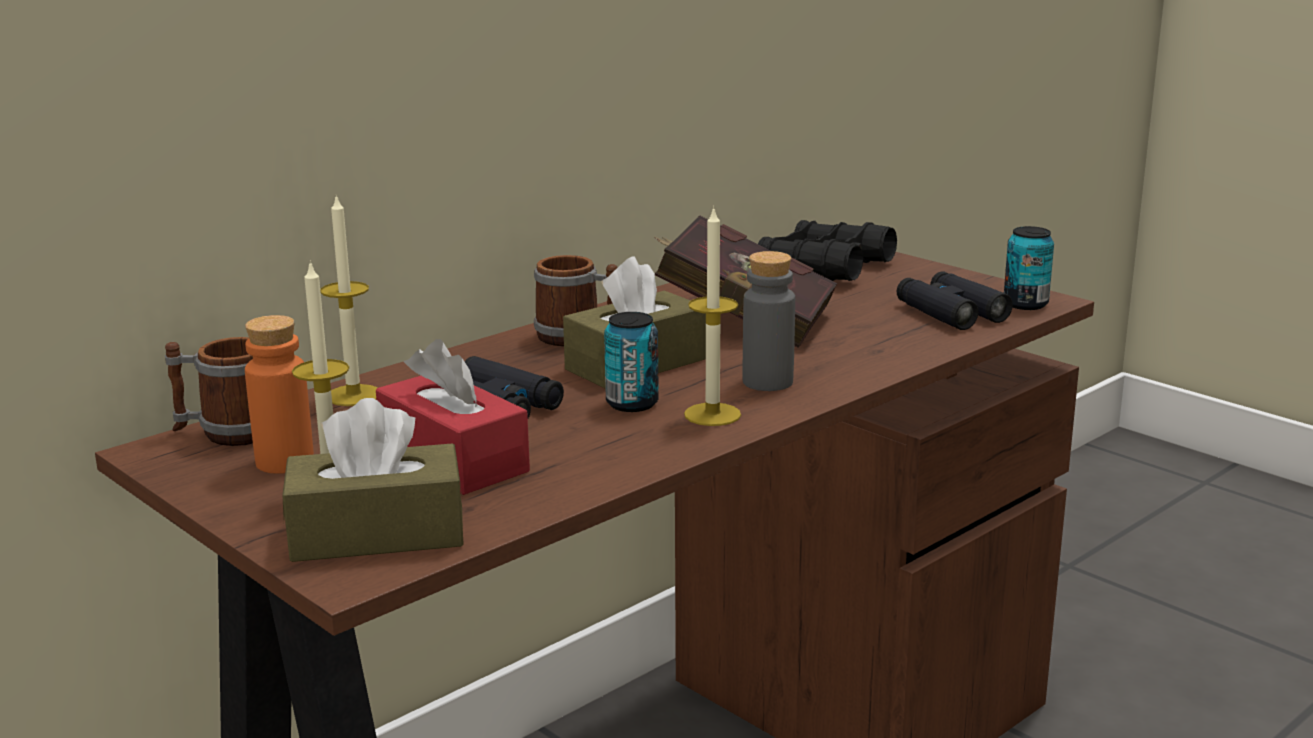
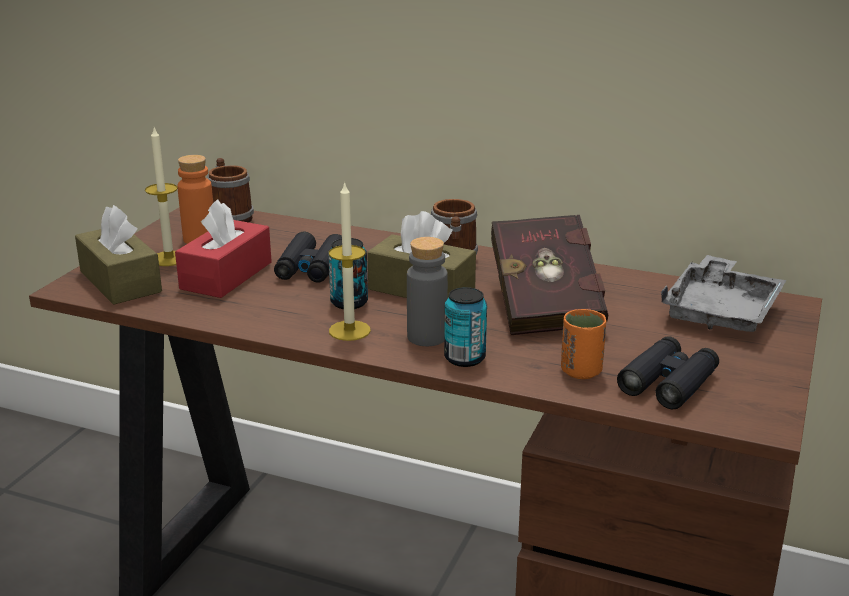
camera: 65 degrees right, 5 degrees up
candle [320,195,378,406] -> none
black binoculars [758,220,897,281] -> grey tray [661,255,786,332]
can [1004,226,1054,310] -> can moved to [444,287,487,367]
none -> orange cup [561,309,606,379]

